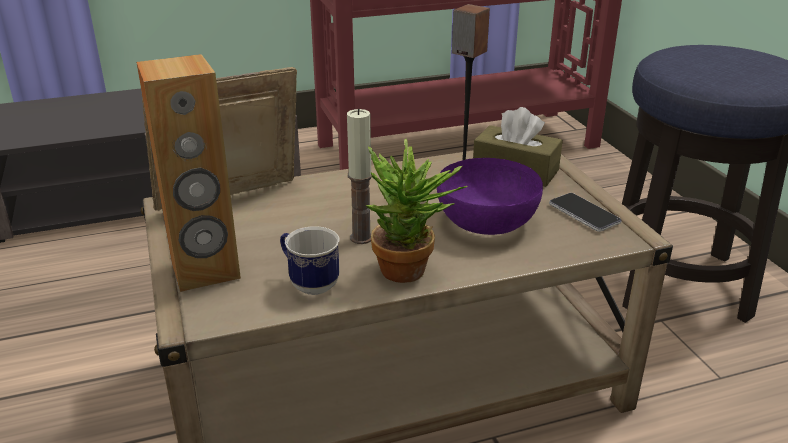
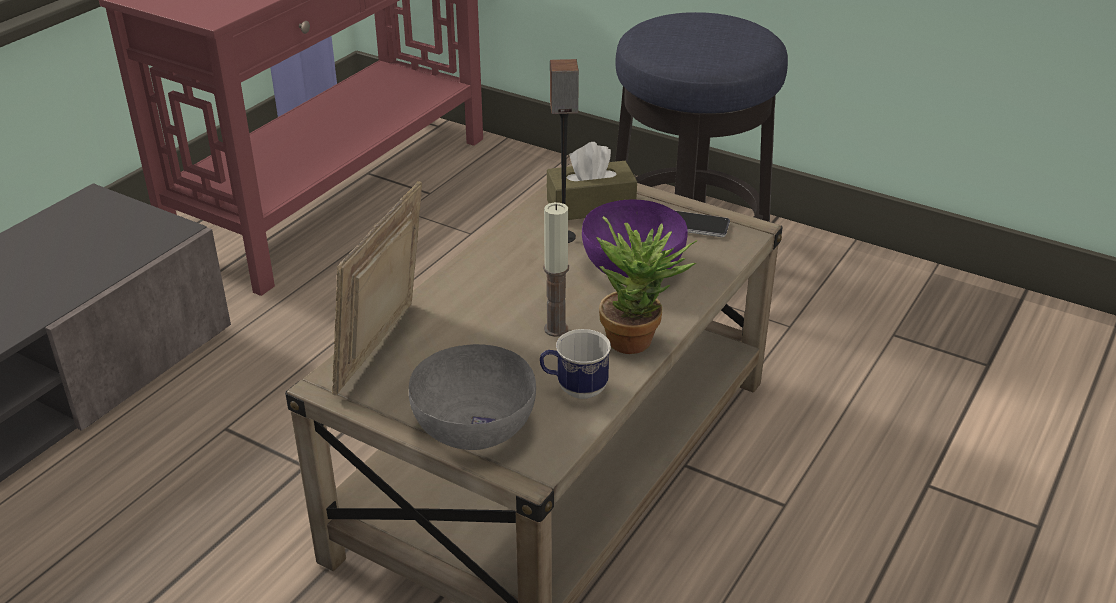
camera: 40 degrees left, 5 degrees up
brown speaker [136,54,241,292] -> grey bowl [409,344,536,450]

